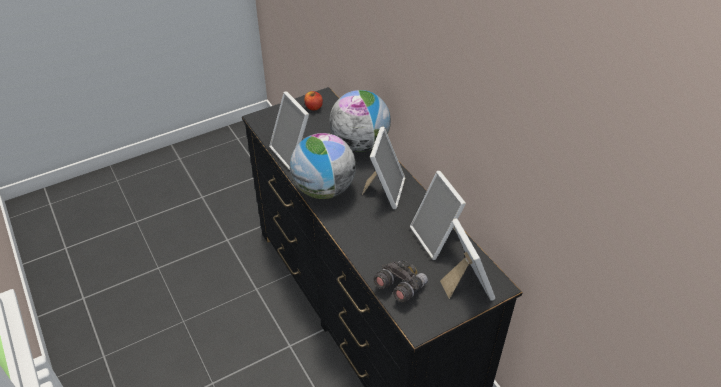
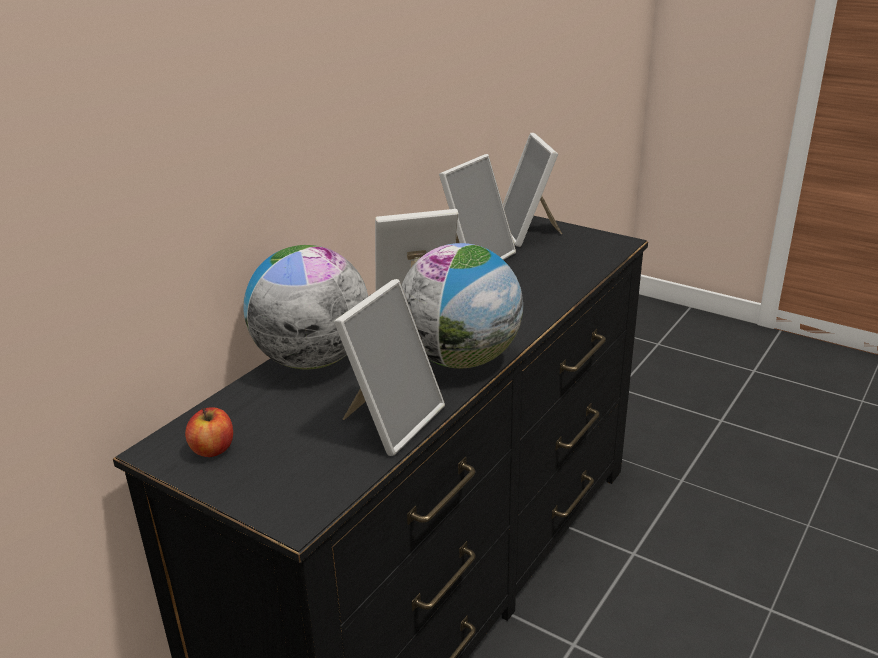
camera: 115 degrees left, 15 degrees down
grey binoculars [374,259,428,302] -> none
picture frame [440,218,495,301] -> picture frame turned 60 degrees counterclockwise [503,133,562,247]

